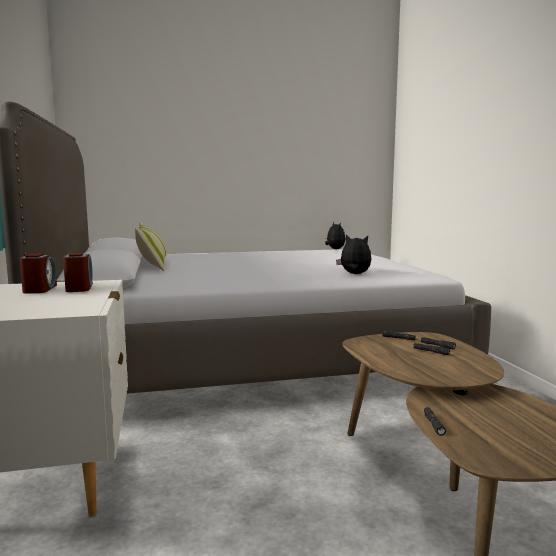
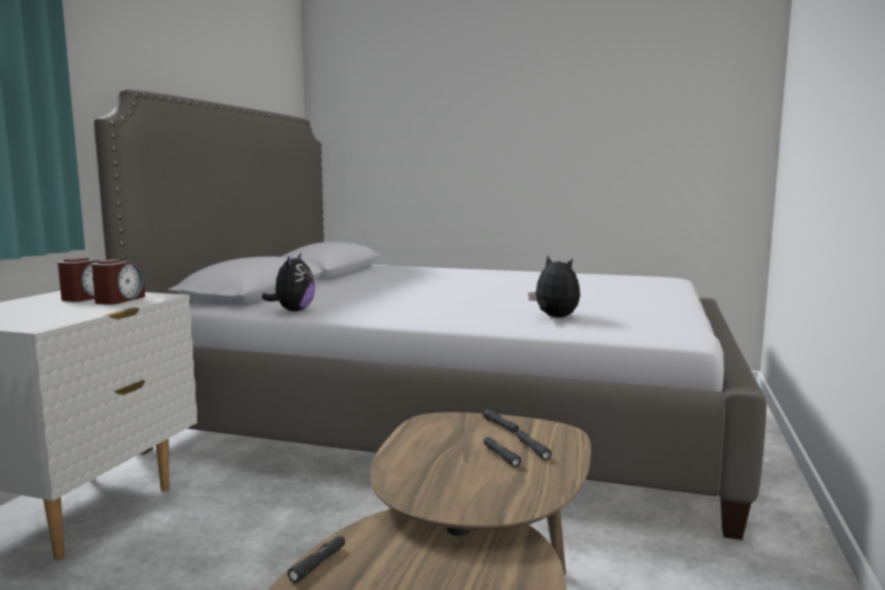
camera: 30 degrees right, 0 degrees up
pillow [135,222,167,271] -> none
plush toy [325,222,345,249] -> plush toy moved to [262,252,315,311]

